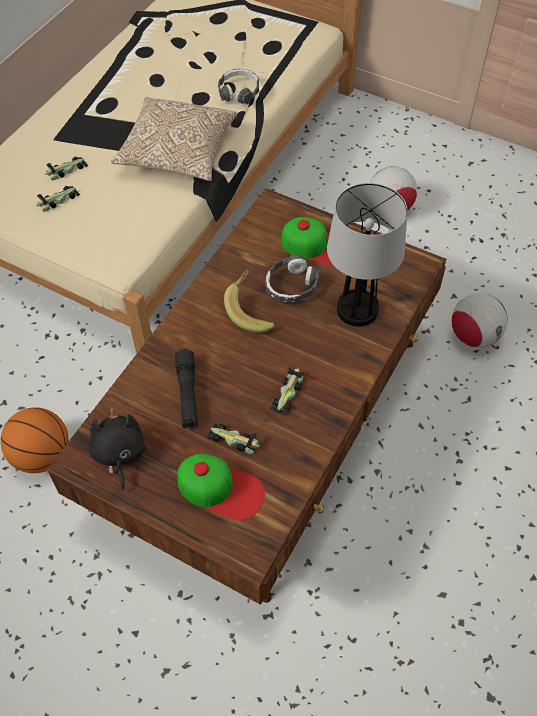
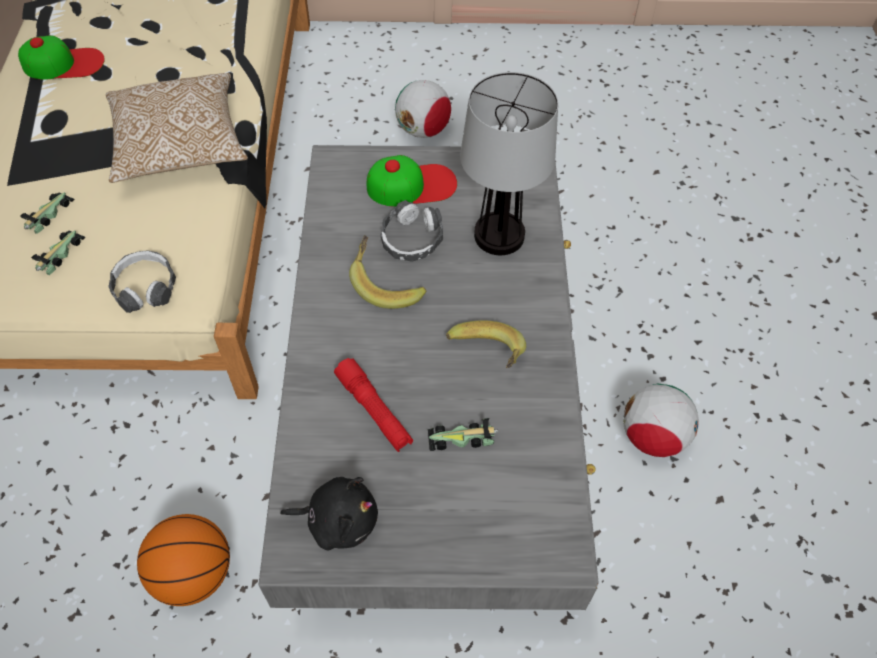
camera: 30 degrees left, 0 degrees up
brown coffee table [47,188,447,605] -> grey coffee table [258,145,599,610]
black plush toy [89,408,145,491] -> black plush toy turned 135 degrees clockwise [280,477,378,550]
black flashlight [175,349,198,429] -> red flashlight [334,358,413,452]
cap [177,453,265,520] -> cap moved to [18,35,105,80]
headphones [218,69,259,104] -> headphones moved to [108,250,176,313]
toy car [270,367,304,416] -> banana [446,320,526,368]
football [451,293,508,348] -> football moved to [623,383,699,457]

